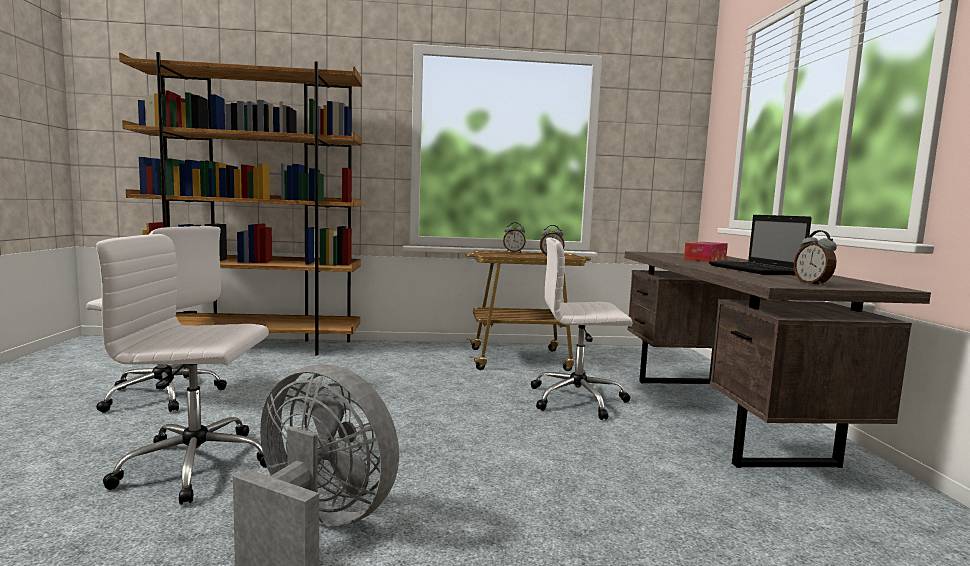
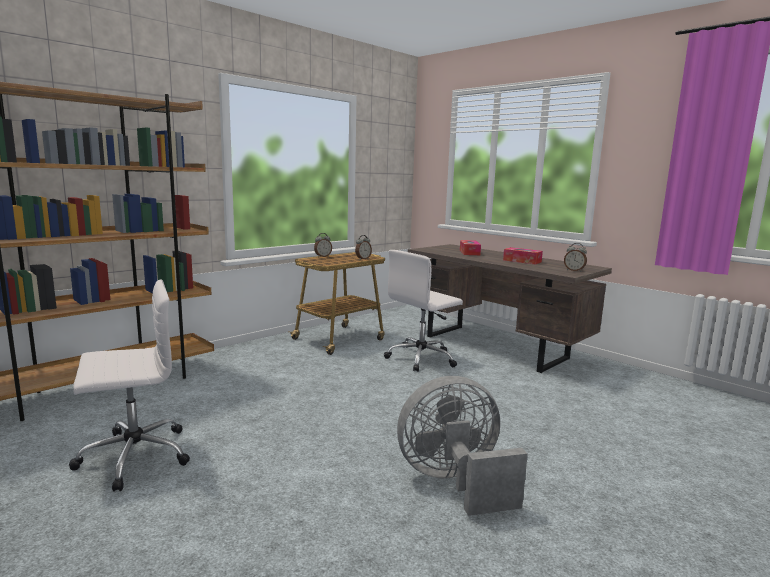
camera: 40 degrees left, 5 degrees up
white office chair [96,234,269,505] -> none
laptop [709,215,812,275] -> tissue box [503,247,543,265]

